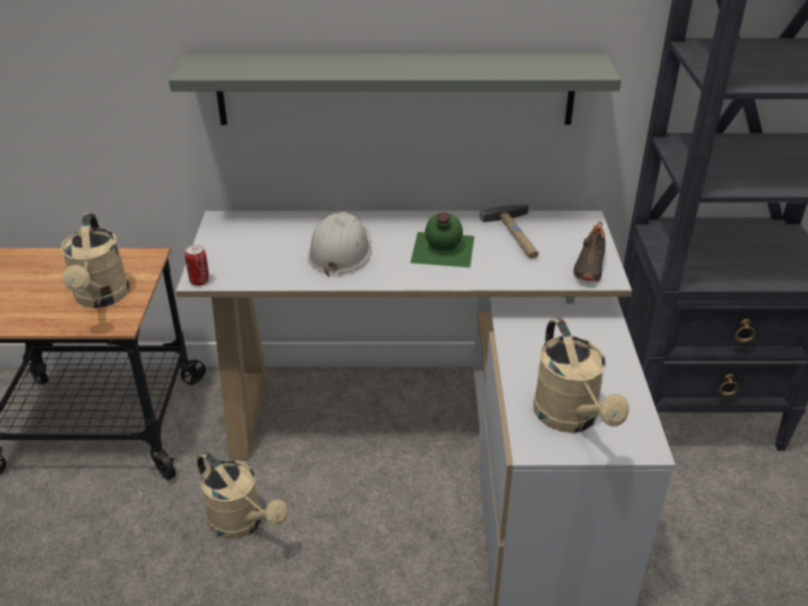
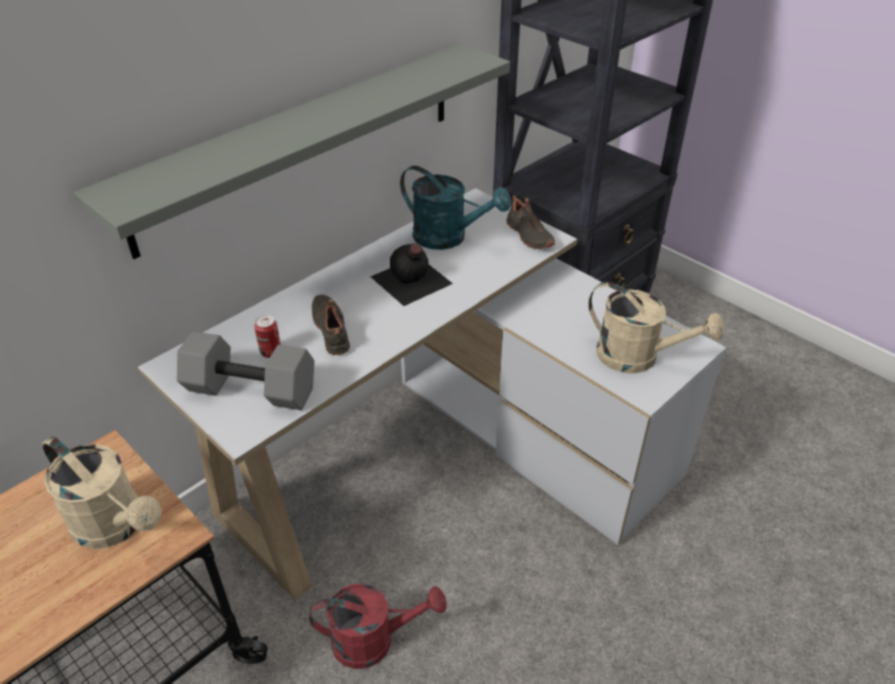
camera: 45 degrees left, 5 degrees up
can [185,245,209,286] -> can moved to [254,315,281,358]
beige watering can [197,452,288,539] -> red watering can [309,584,447,669]
white hard hat [308,212,371,276] -> black shoe [312,294,350,355]
green bottle [410,212,474,268] -> black bottle [371,243,453,306]
hammer [480,204,539,258] -> turquoise watering can [400,166,511,250]
none -> grey dumbbell [177,331,315,410]

